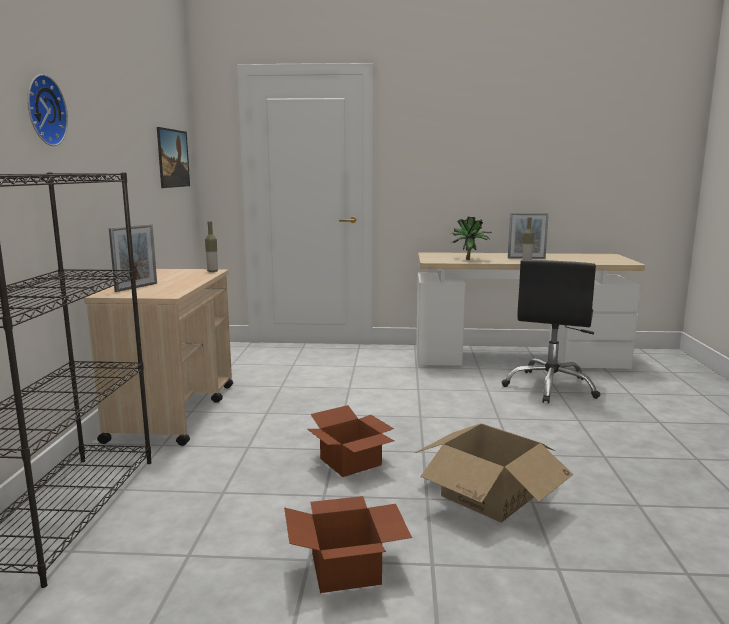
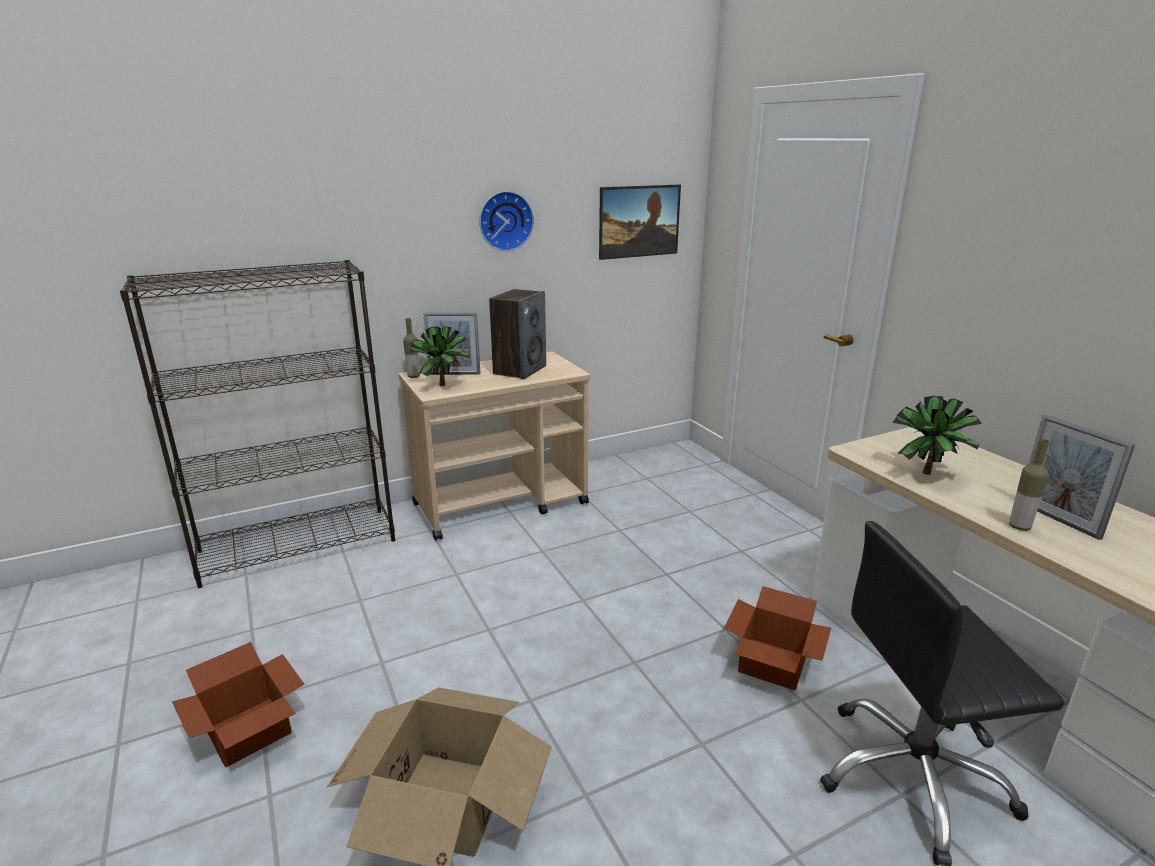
camera: 60 degrees right, 10 degrees up
wall clock [27,74,68,146] -> wall clock moved to [479,191,534,251]
bottle [205,222,218,272] -> bottle moved to [403,318,420,378]
cardboard box [307,405,394,477] -> cardboard box moved to [724,586,831,690]
none -> potted plant [409,326,470,386]
none -> speaker [489,289,546,379]

